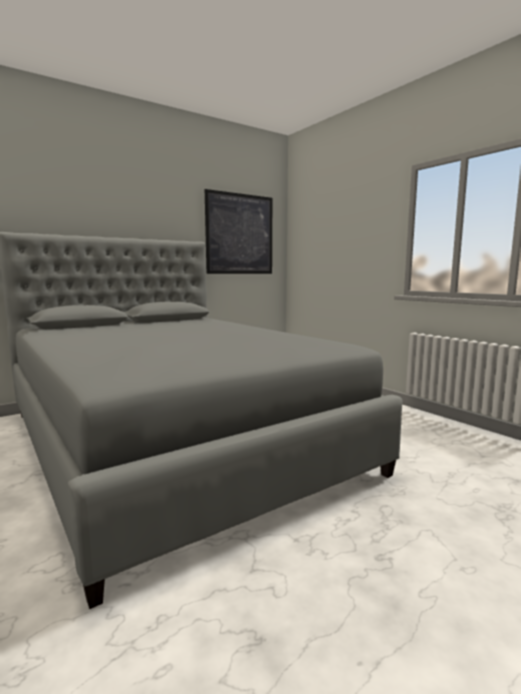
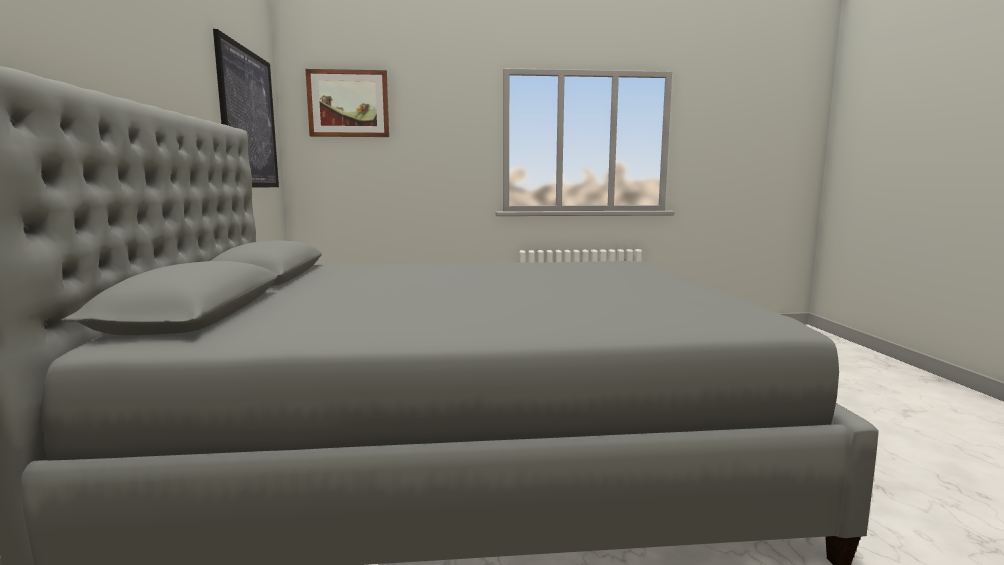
camera: 60 degrees left, 0 degrees up
none -> picture [305,69,389,137]

